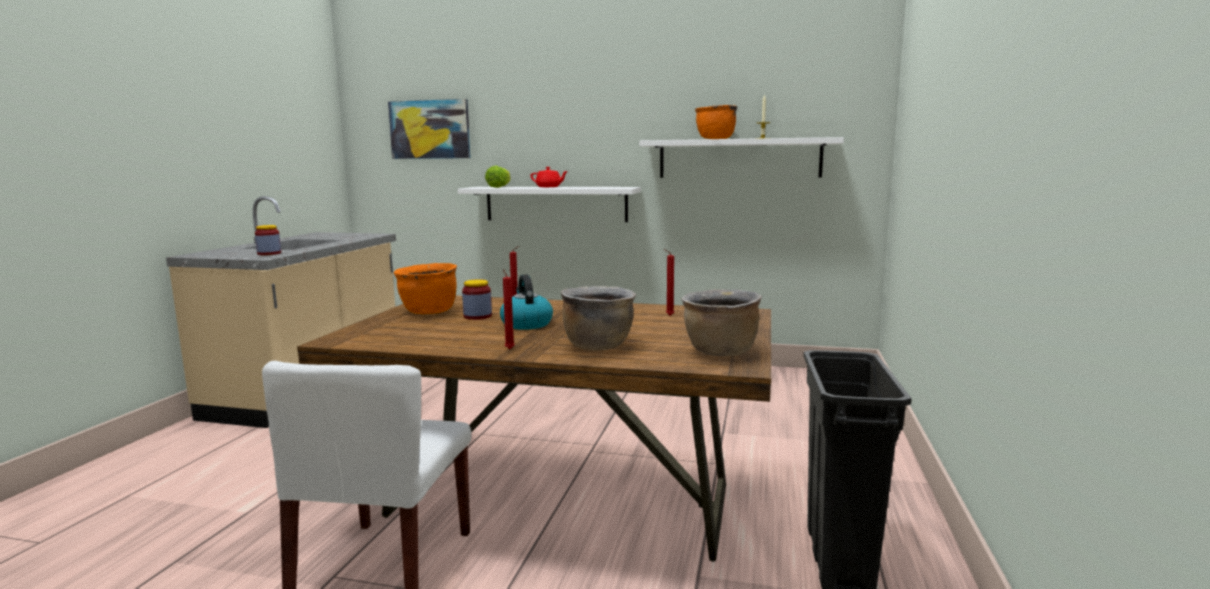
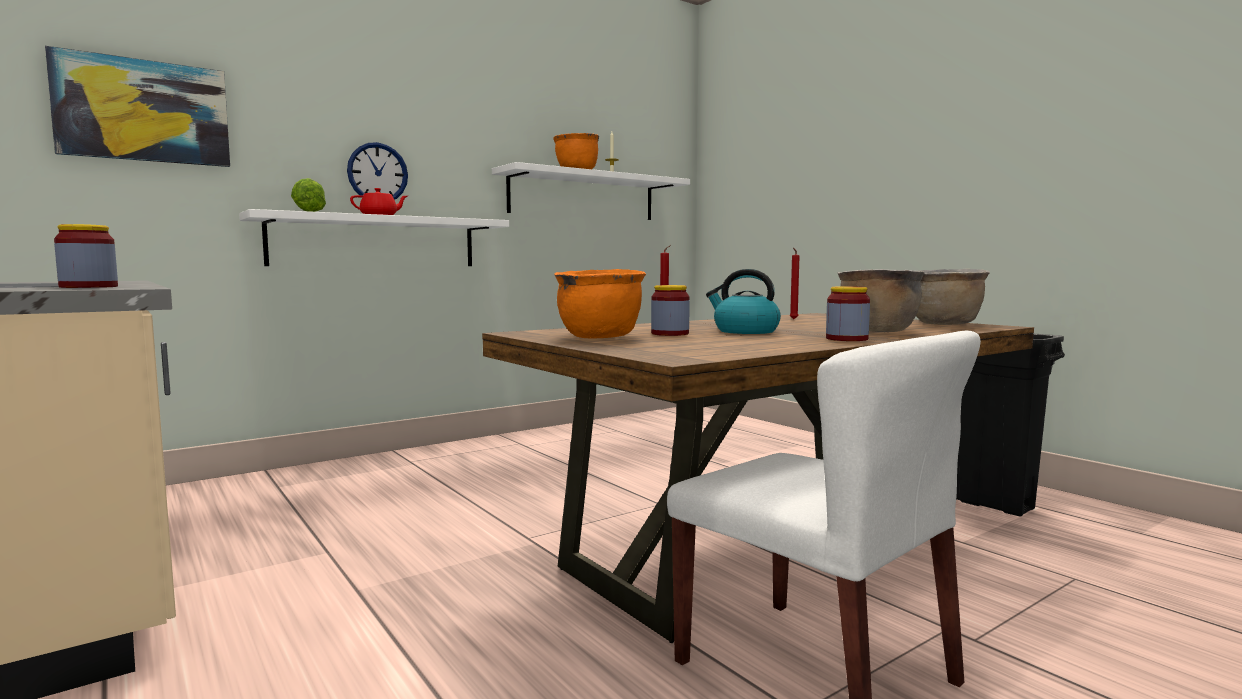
camera: 50 degrees left, 5 degrees down
red candle [503,268,515,349] -> jar [826,286,870,341]
none -> wall clock [347,142,408,200]

